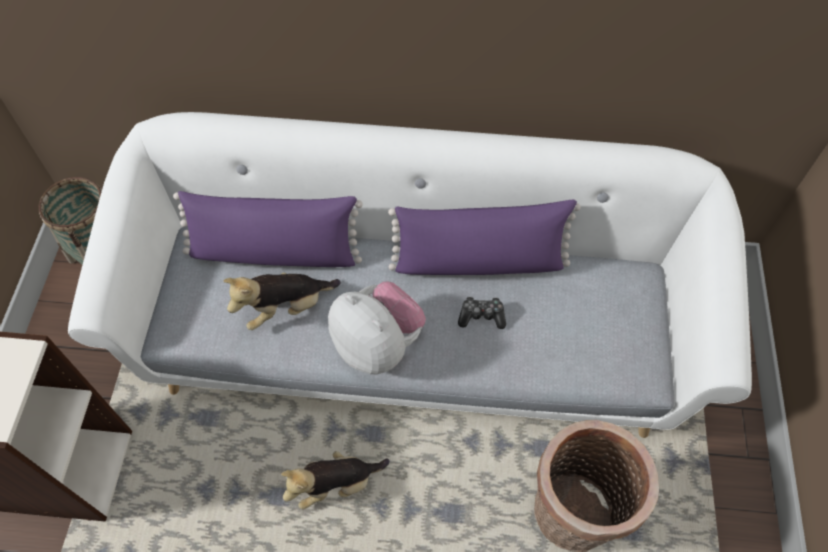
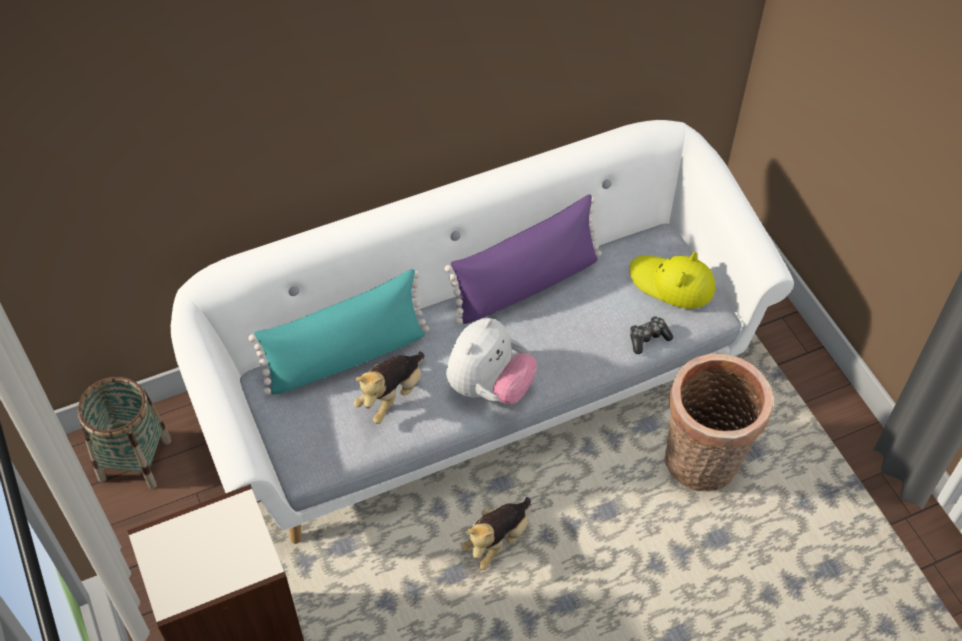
camera: 30 degrees left, 5 degrees down
purple pillow [173,191,363,267] -> turquoise pillow [248,269,429,395]
plush toy [328,281,426,374] -> plush toy turned 105 degrees clockwise [446,318,537,405]
game controller [458,296,506,329] -> game controller moved to [630,316,673,354]
none -> yellow hat [629,252,715,309]

